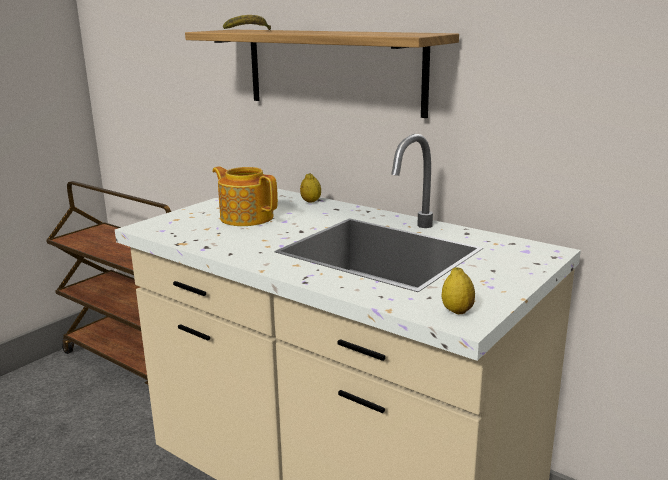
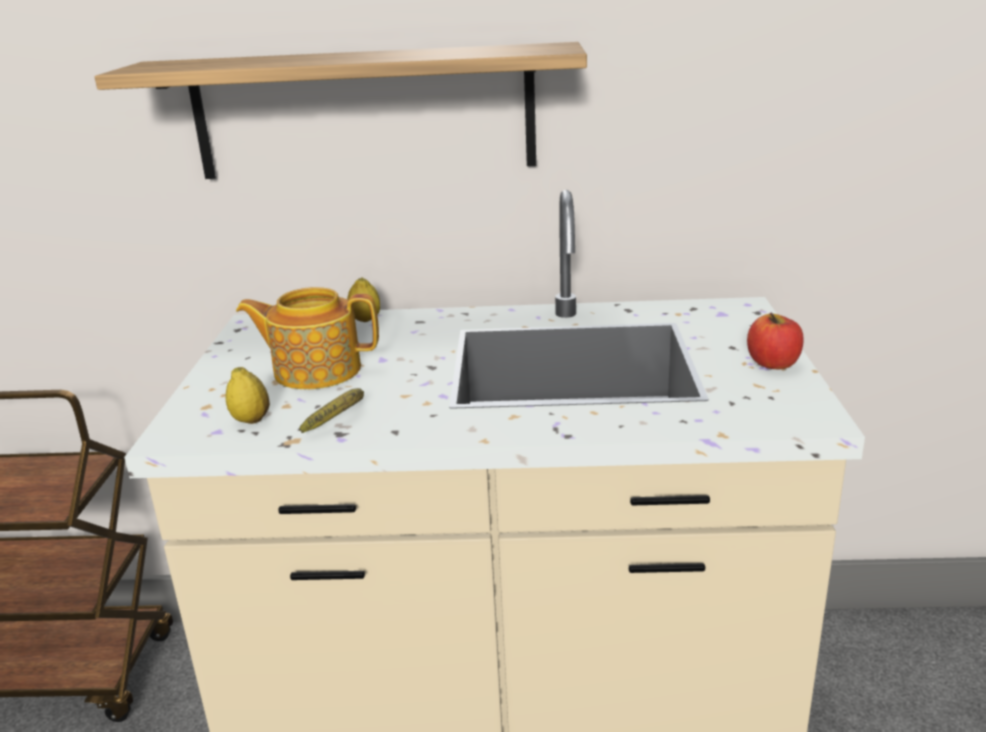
camera: 35 degrees left, 5 degrees up
banana [223,15,271,30] -> banana moved to [299,388,364,433]
lemon [441,267,475,314] -> lemon moved to [226,367,270,424]
none -> apple [747,313,804,369]

